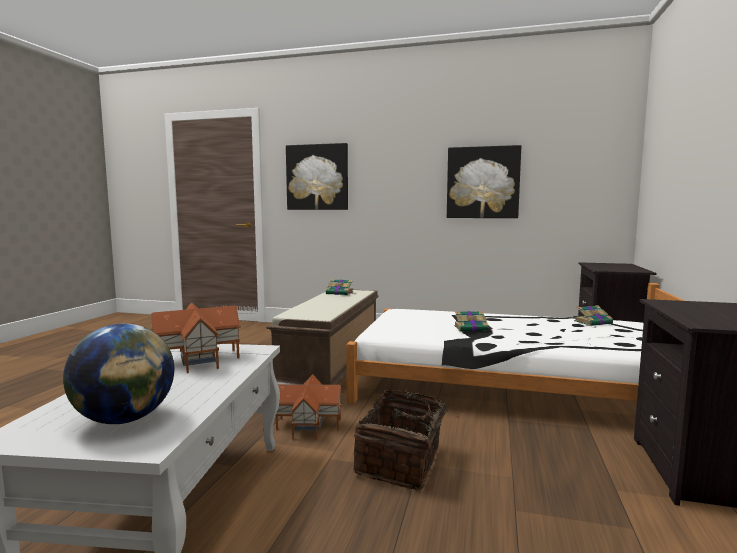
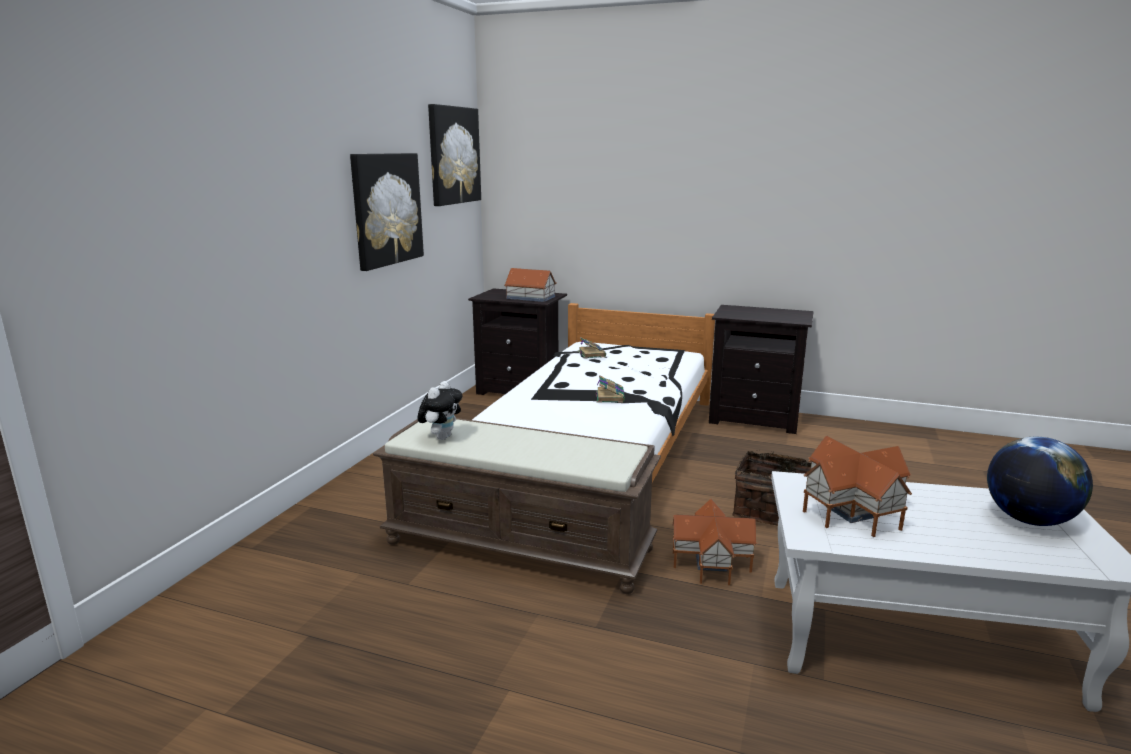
camera: 85 degrees left, 10 degrees up
picture [286,143,348,210] -> picture moved to [428,104,481,206]
book [326,279,353,295] -> plush toy [417,381,462,440]
none -> toy house [504,268,557,302]

